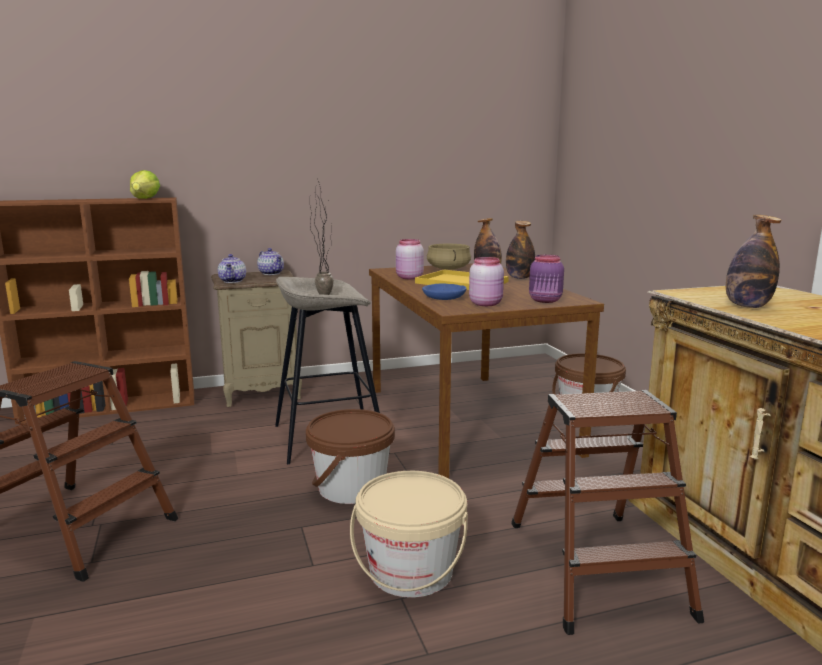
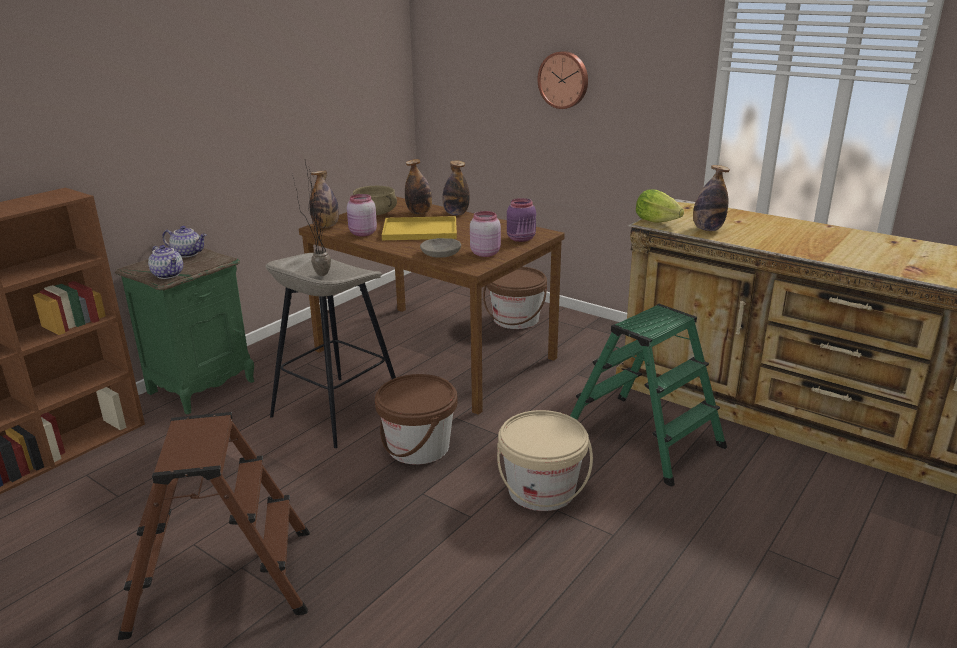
camera: 35 degrees left, 10 degrees up
lettuce [130,170,160,199] -> lettuce moved to [636,189,684,223]
beige nightstand [211,270,302,407] -> green nightstand [115,248,254,414]
blue bowl [422,283,467,300] -> grey bowl [420,238,461,258]
brown step ladder [511,390,704,635] -> green step ladder [570,304,727,487]
none -> bottle [309,170,339,228]
none -> wall clock [537,51,588,109]

